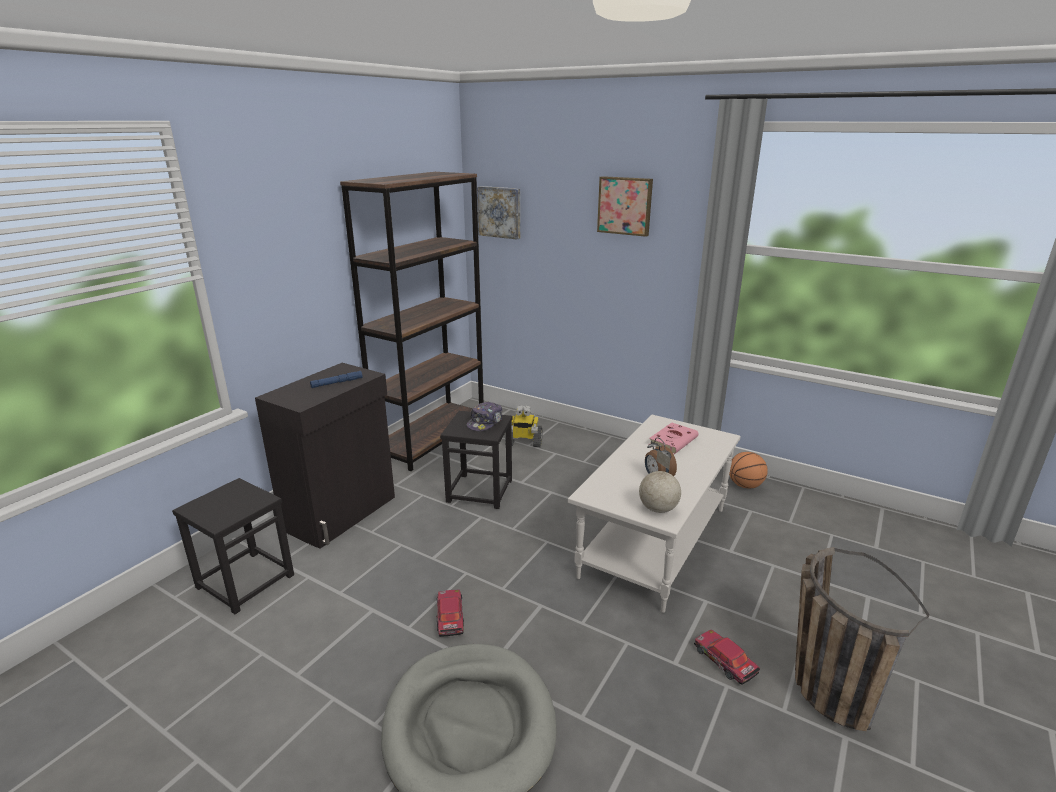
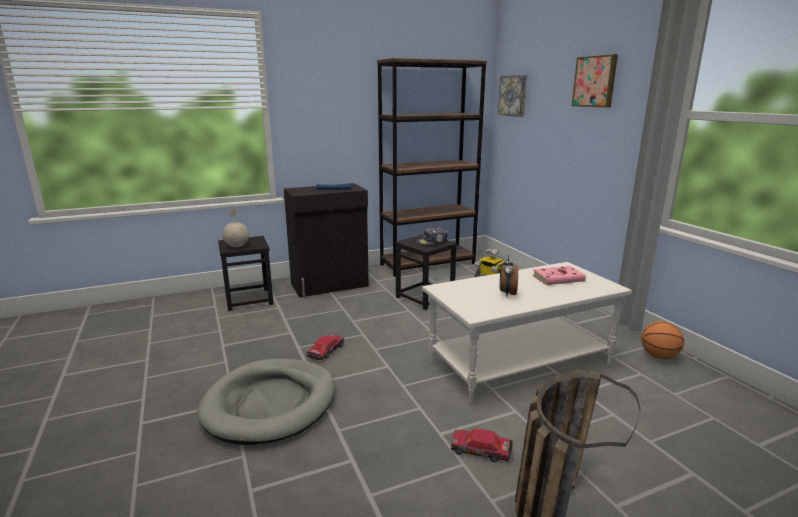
camera: 35 degrees right, 5 degrees down
globe [639,450,681,513] -> globe moved to [222,208,249,247]
toy car [694,629,760,685] -> toy car turned 75 degrees counterclockwise [451,428,513,463]

